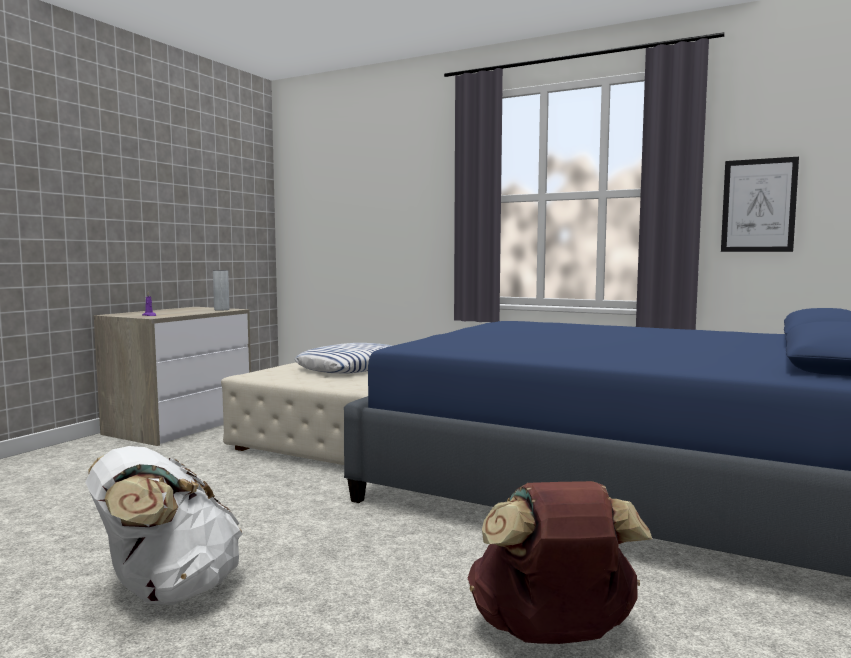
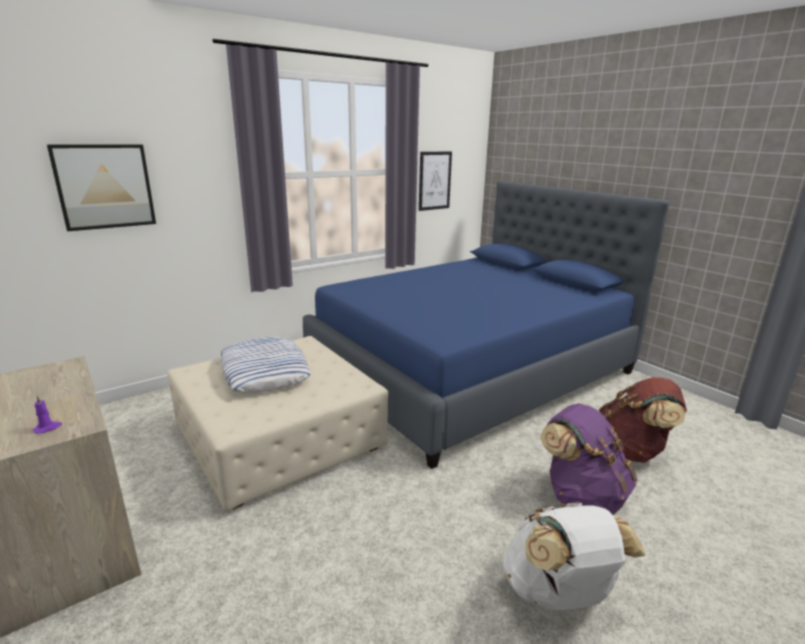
camera: 65 degrees left, 15 degrees up
grey vase [213,270,229,311] -> none
none -> picture [47,144,156,231]
none -> purple backpack [540,403,637,515]

